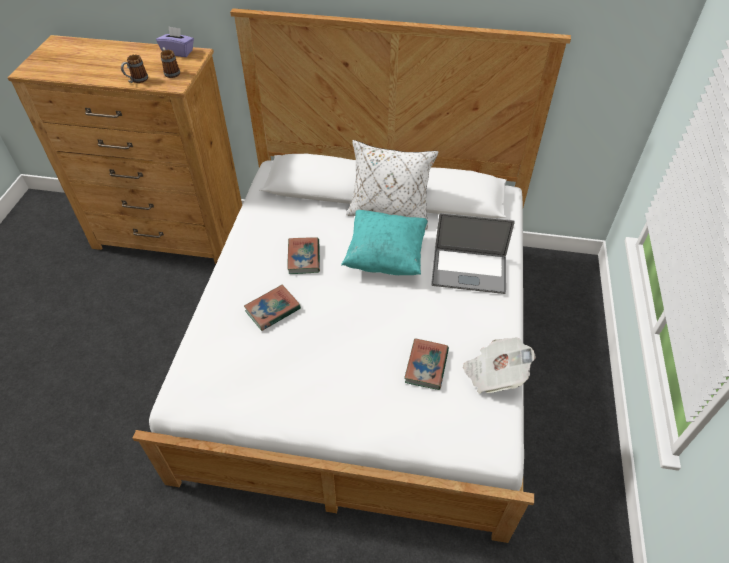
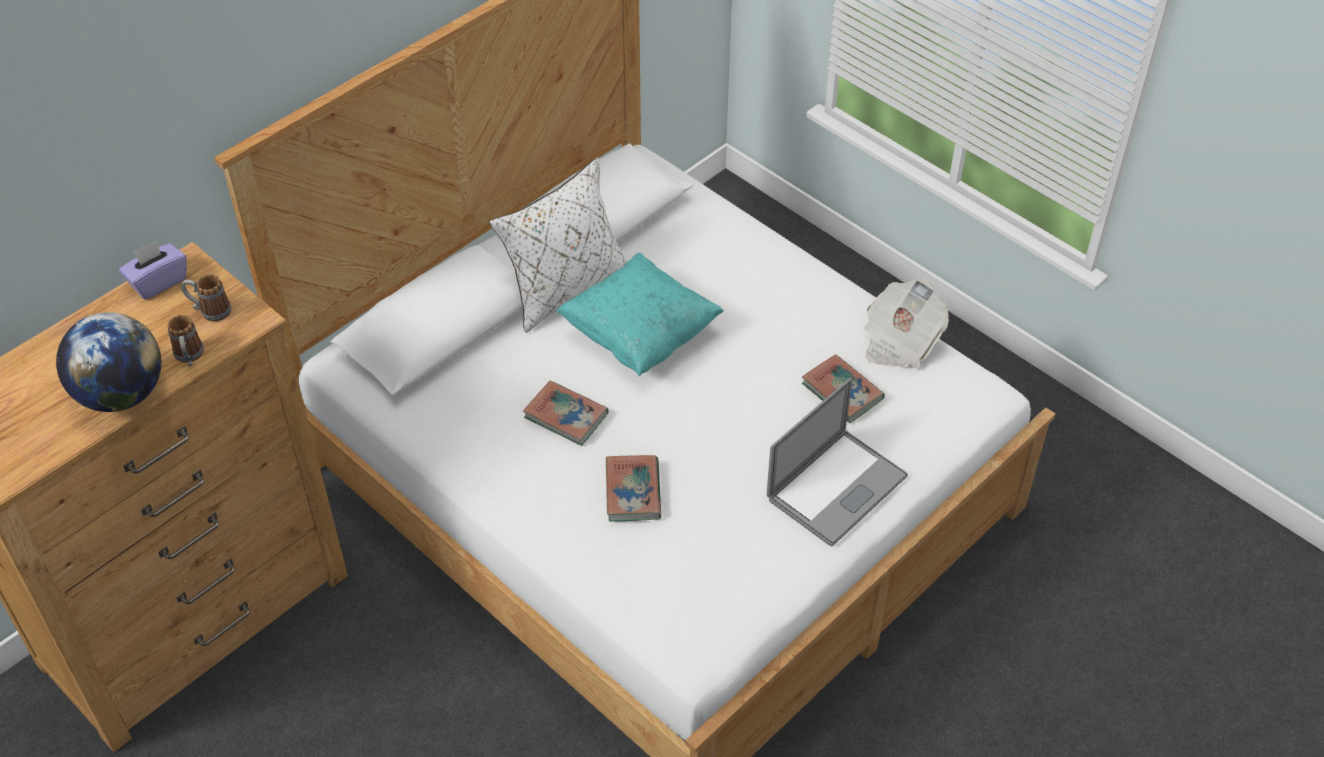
camera: 55 degrees left, 0 degrees up
laptop [431,213,515,294] -> laptop moved to [767,378,908,546]
none -> globe [56,312,161,412]

